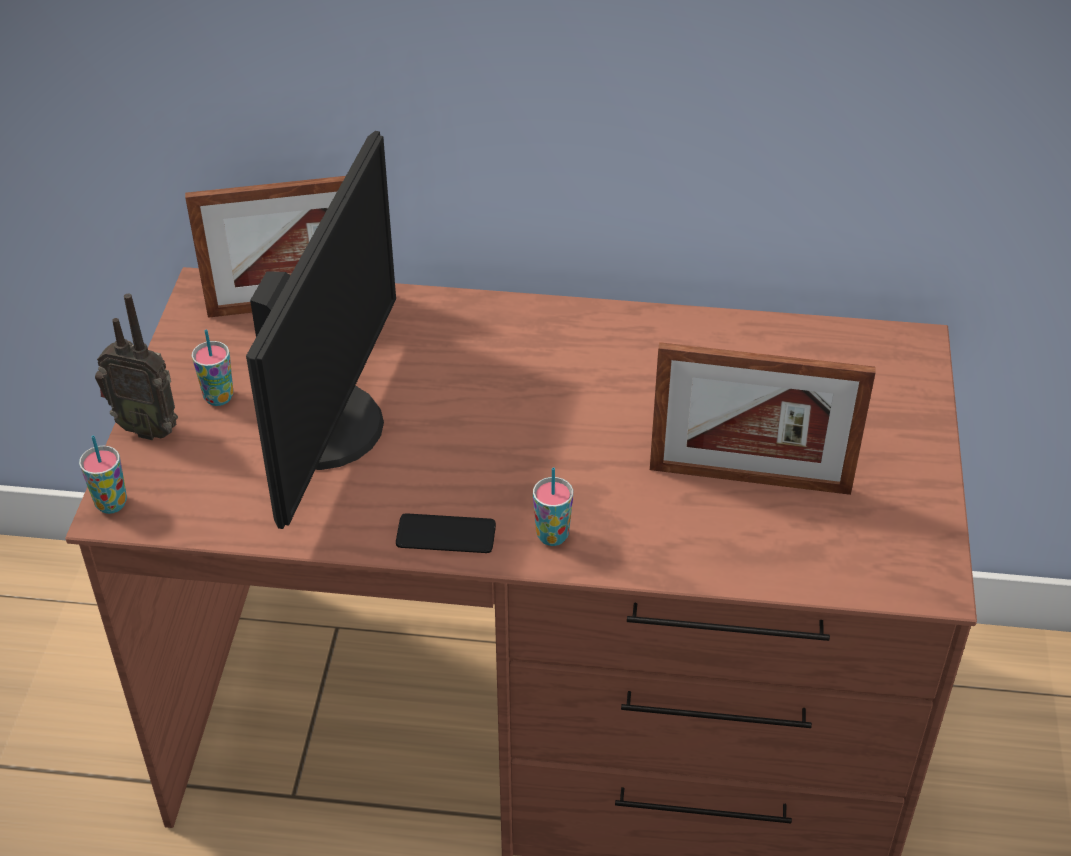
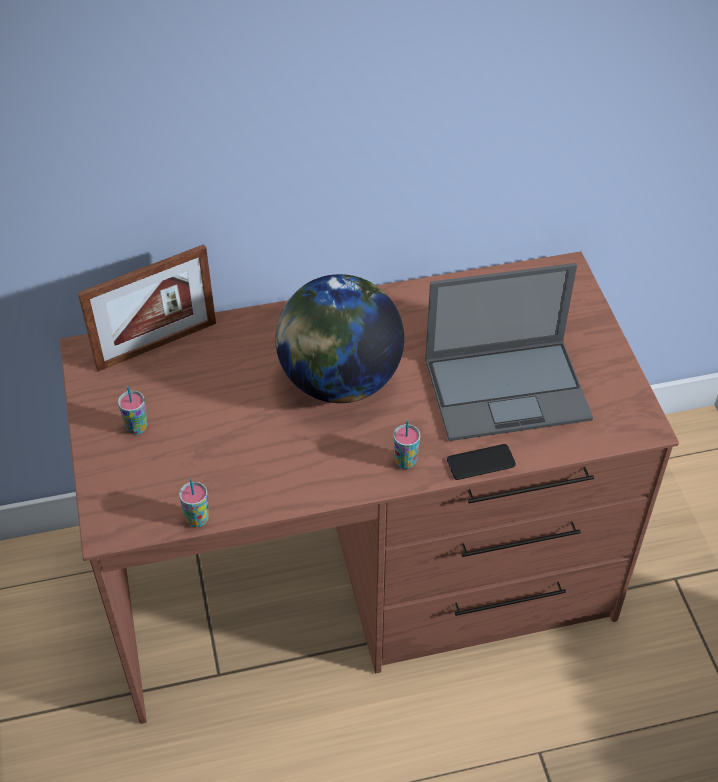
camera: 20 degrees left, 5 degrees up
cup [79,435,127,514] -> cup moved to [179,478,209,527]
radio [95,294,178,440] -> none
monitor [246,131,396,529] -> none
phone [396,513,496,553] -> phone moved to [447,444,516,480]
picture frame [650,342,876,495] -> laptop [425,263,593,441]
none -> globe [275,274,404,403]

